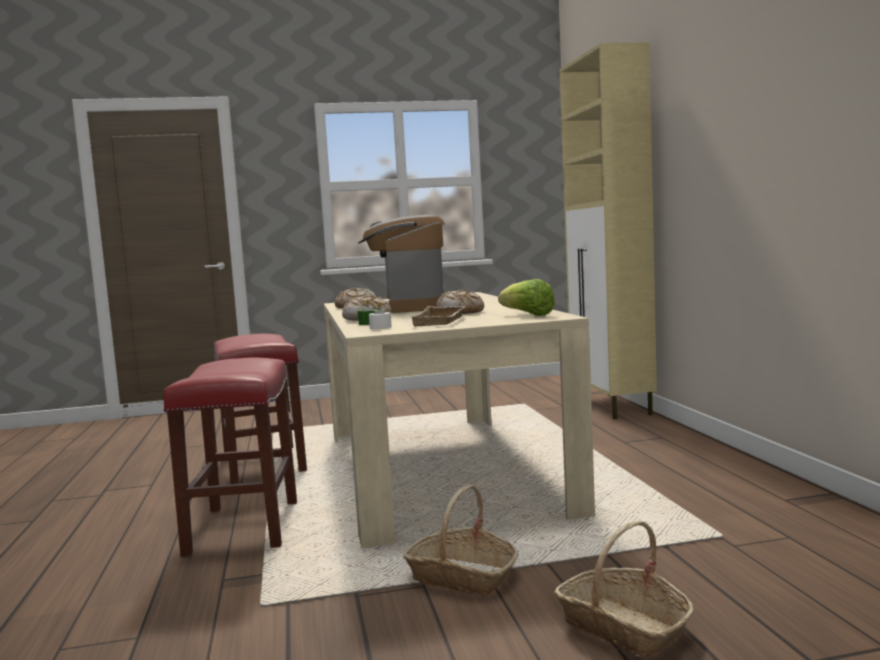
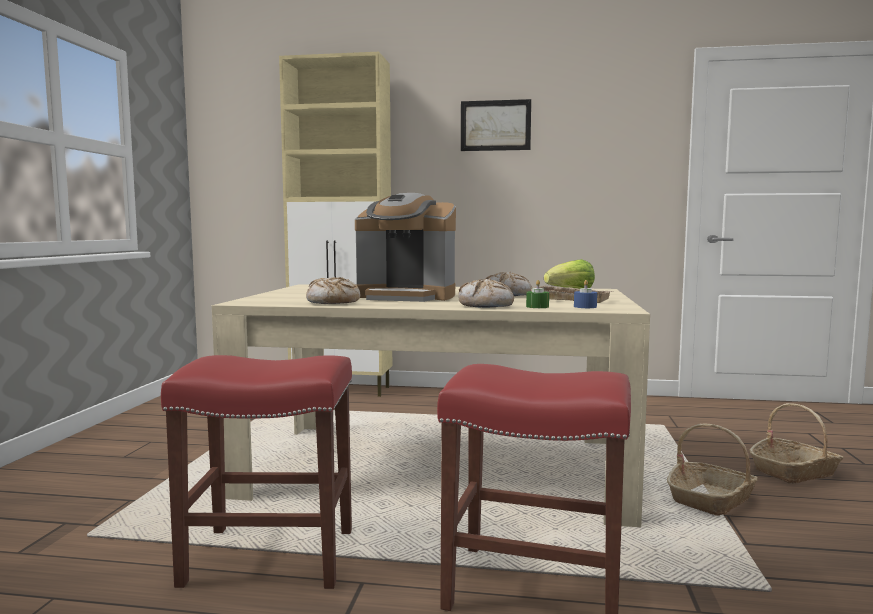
camera: 70 degrees left, 0 degrees up
white candle [369,302,392,329] -> blue candle [574,280,597,308]
none -> picture [461,99,531,151]

